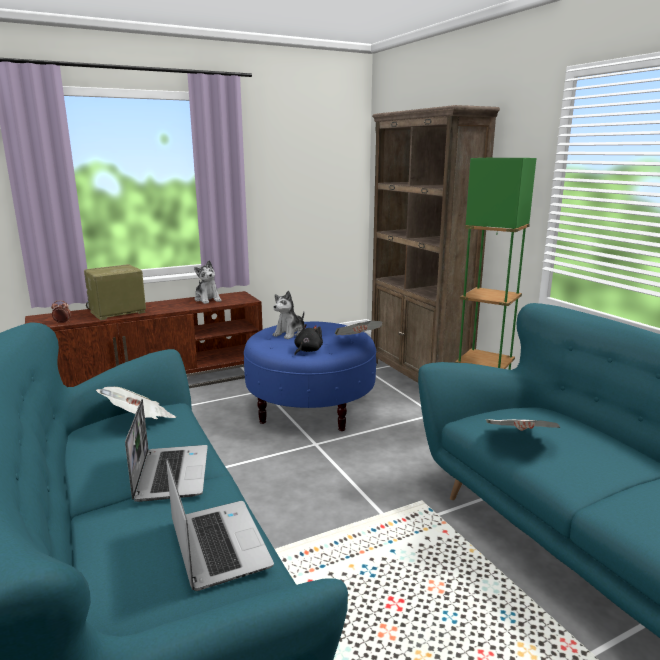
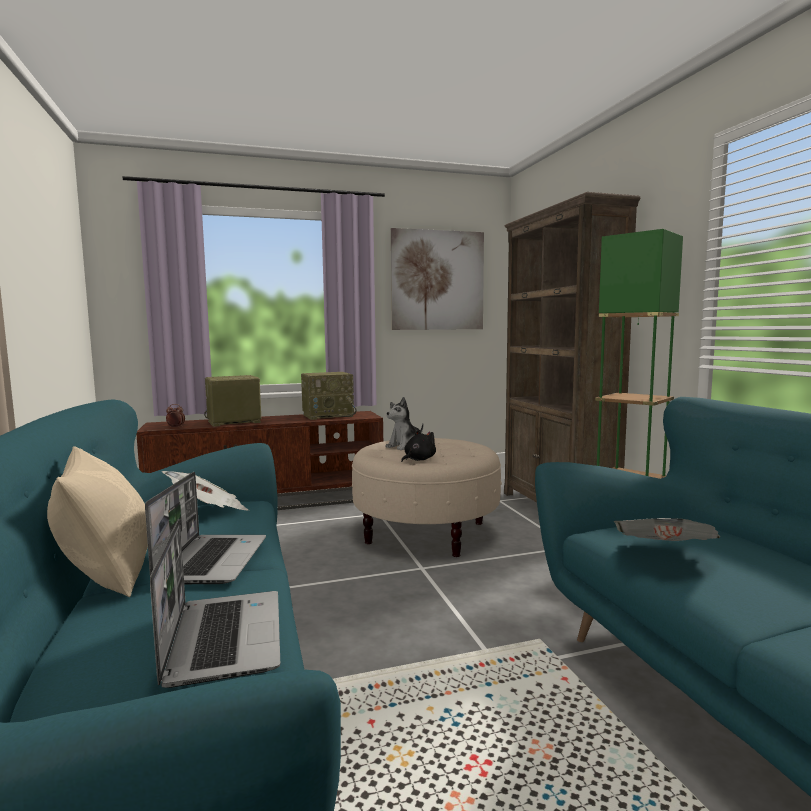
camera: 10 degrees right, 10 degrees down
plush toy [194,260,222,304] -> radio [301,372,357,420]
blue ottoman [244,322,377,431] -> beige ottoman [352,438,502,557]
newspaper [335,321,382,335] -> none
none -> beige pillow [47,446,148,597]
none -> picture [391,228,484,330]

